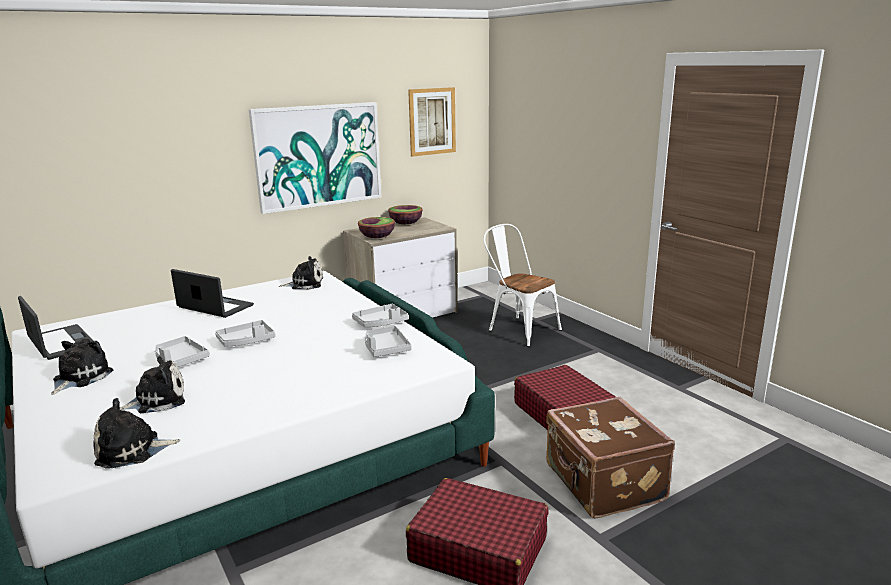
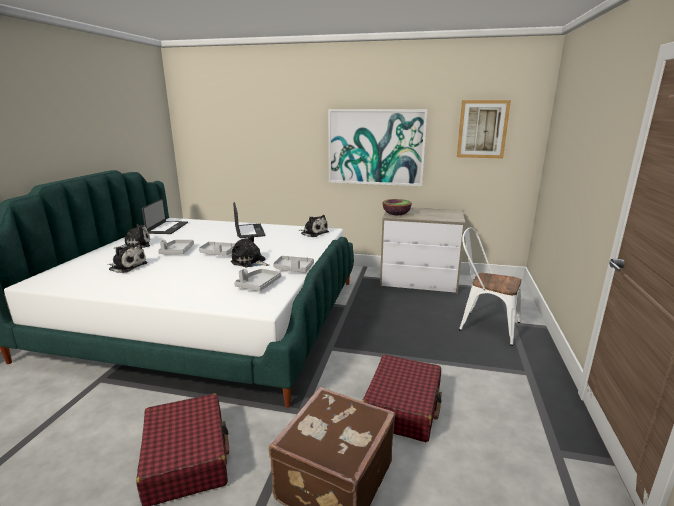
camera: 45 degrees right, 0 degrees up
plush toy [93,398,180,469] -> plush toy moved to [231,235,269,267]
bowl [388,205,423,224] -> none
white chair [483,224,562,347] -> white chair turned 60 degrees counterclockwise [459,227,521,346]

